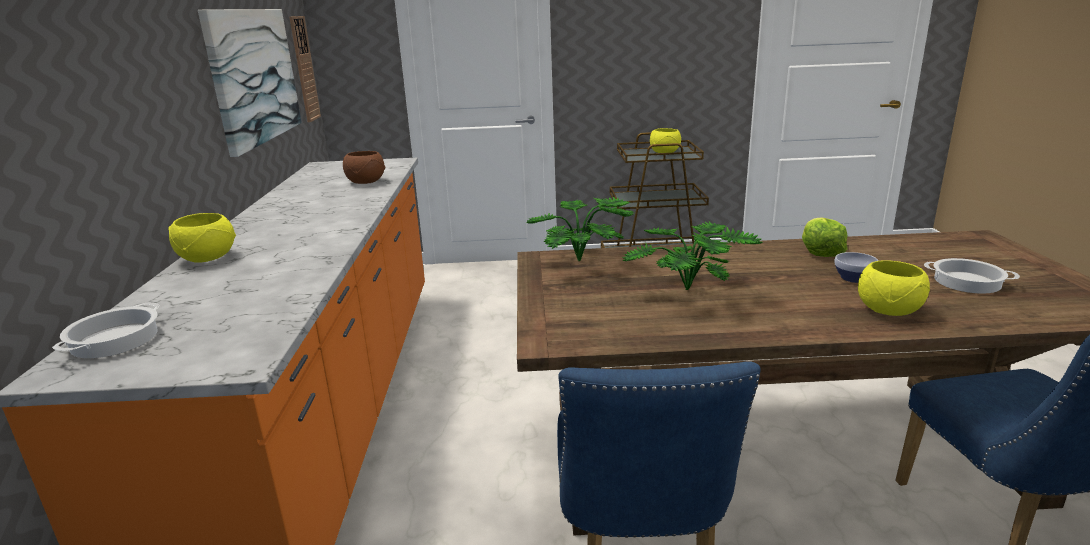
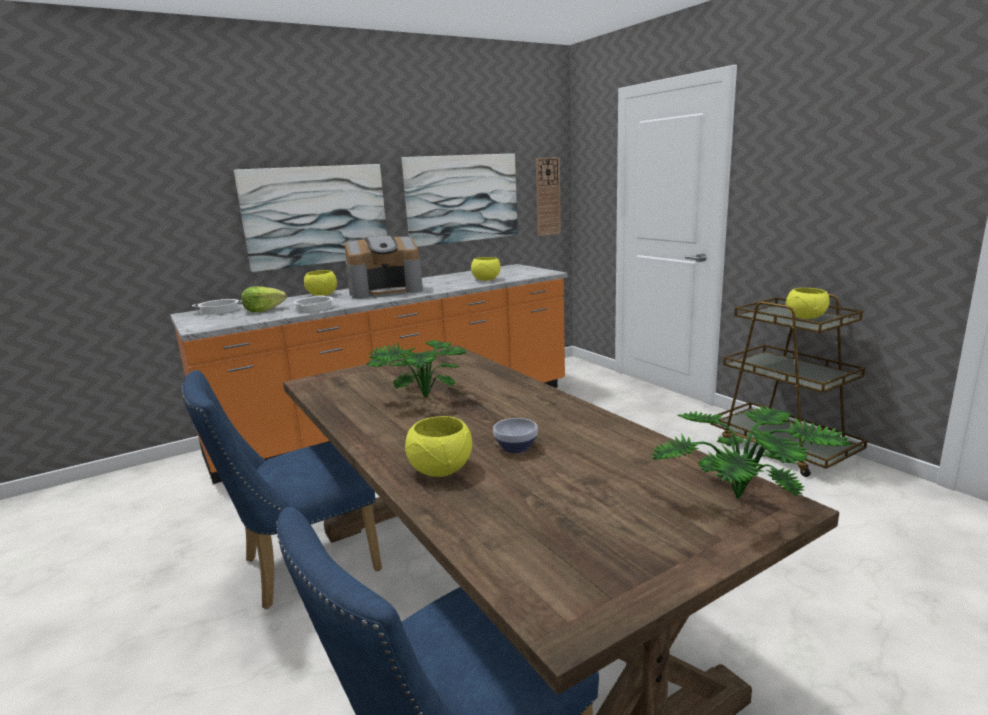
camera: 60 degrees right, 5 degrees down
brown bowl [343,151,385,184] -> yellow bowl [471,257,501,281]
potted plant [527,197,634,262] -> potted plant moved to [651,406,853,498]
lettuce [802,217,848,257] -> lettuce moved to [241,286,287,312]
cooking pot [924,258,1020,294] -> cooking pot moved to [293,295,333,312]
none -> picture [234,164,387,272]
none -> coffee machine [345,235,423,299]

